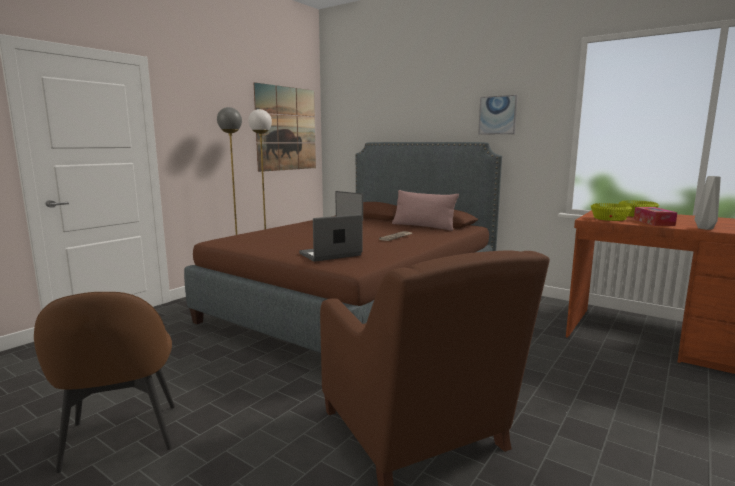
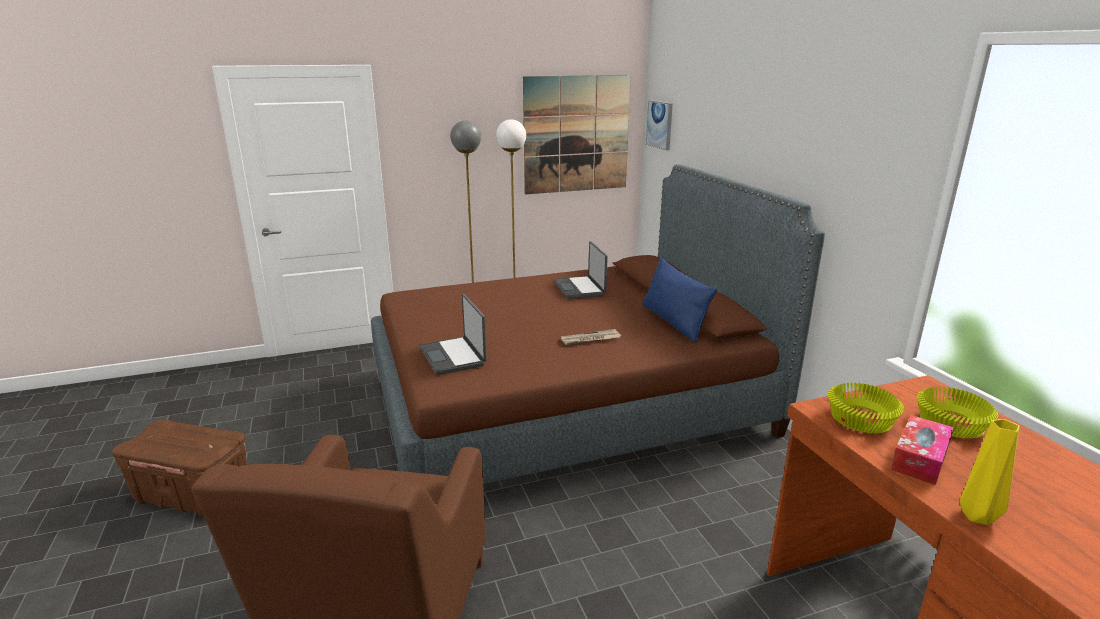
camera: 35 degrees right, 10 degrees up
brown chair [34,292,175,473] -> brown storage box [112,420,247,516]
laptop [299,214,363,262] -> laptop turned 120 degrees counterclockwise [419,294,487,375]
pink pillow [392,190,459,231] -> blue pillow [642,257,717,343]
picture [478,95,518,135] -> picture moved to [646,100,673,150]
grey vase [695,176,721,230] -> yellow vase [960,419,1020,525]

